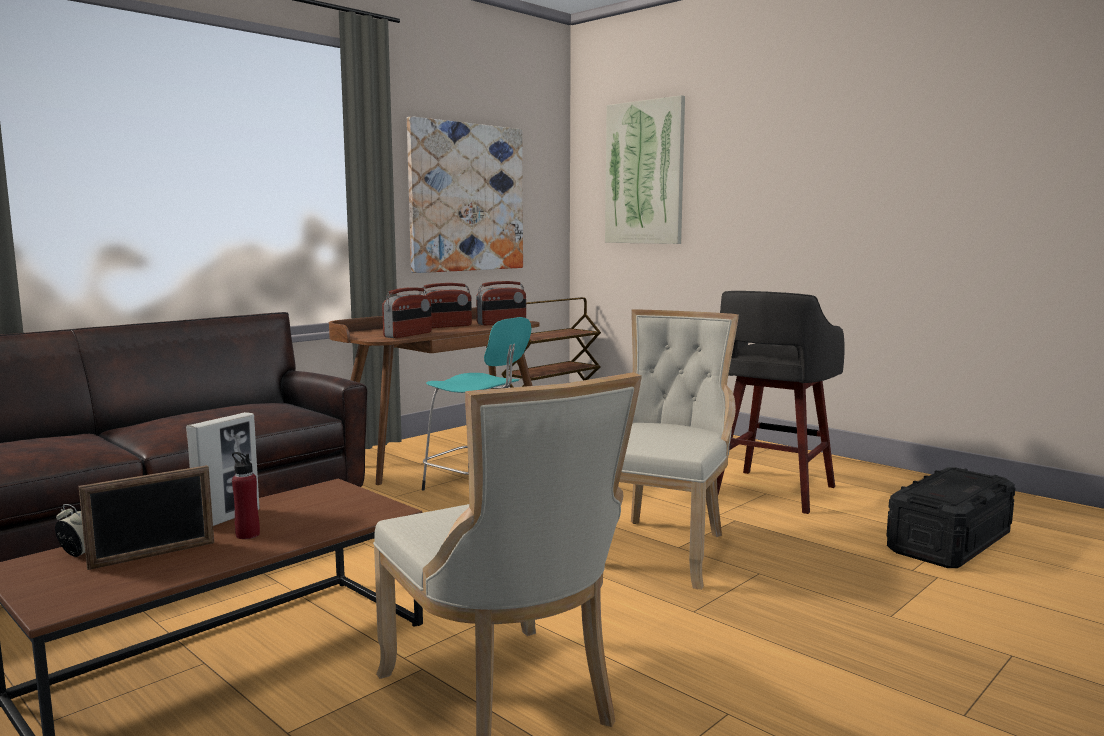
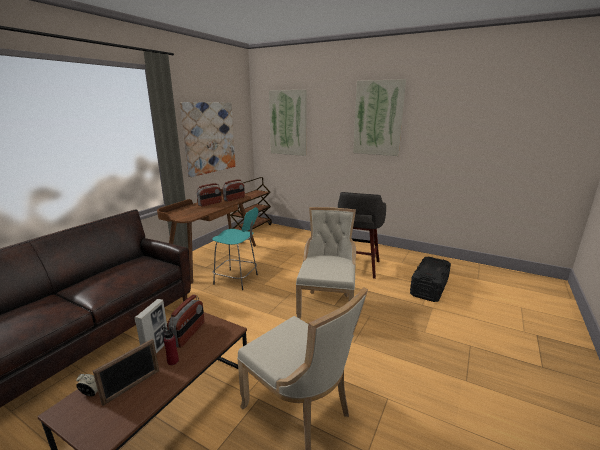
camera: 15 degrees left, 10 degrees up
radio [382,287,432,338] -> radio moved to [167,295,205,348]
none -> picture [353,79,406,156]

